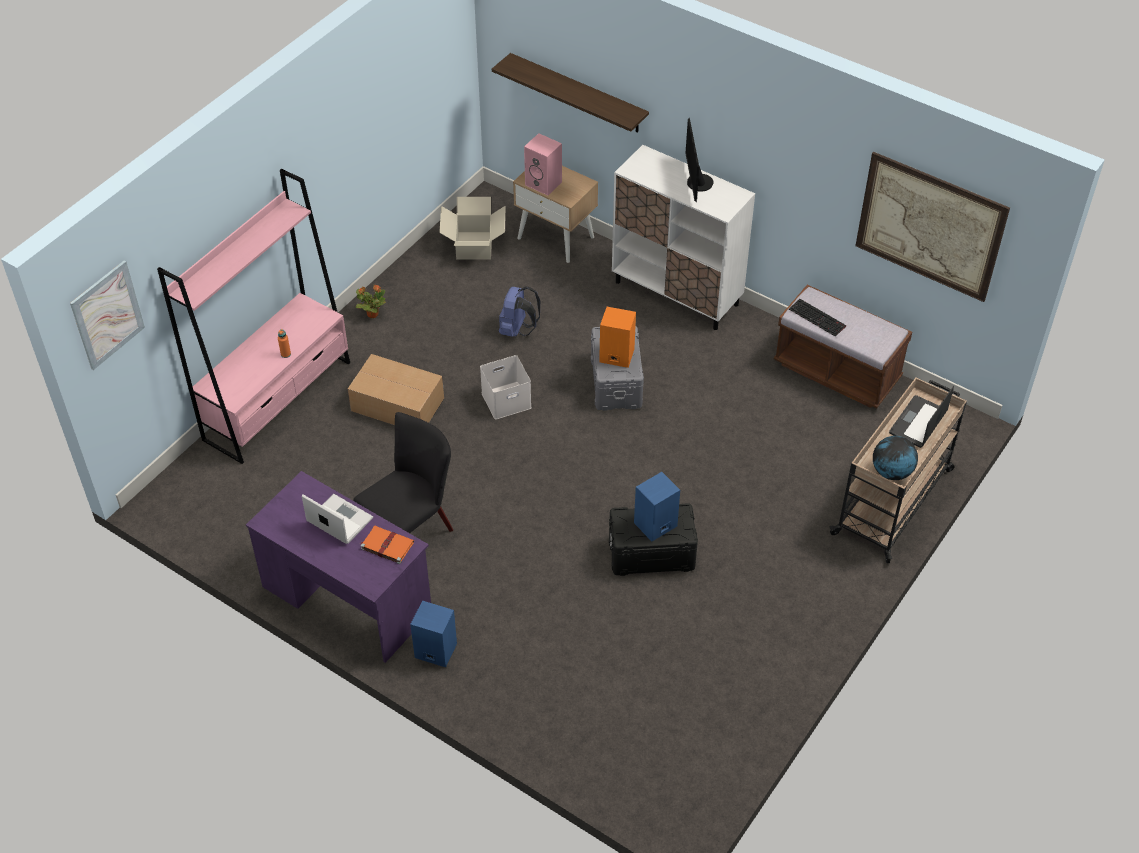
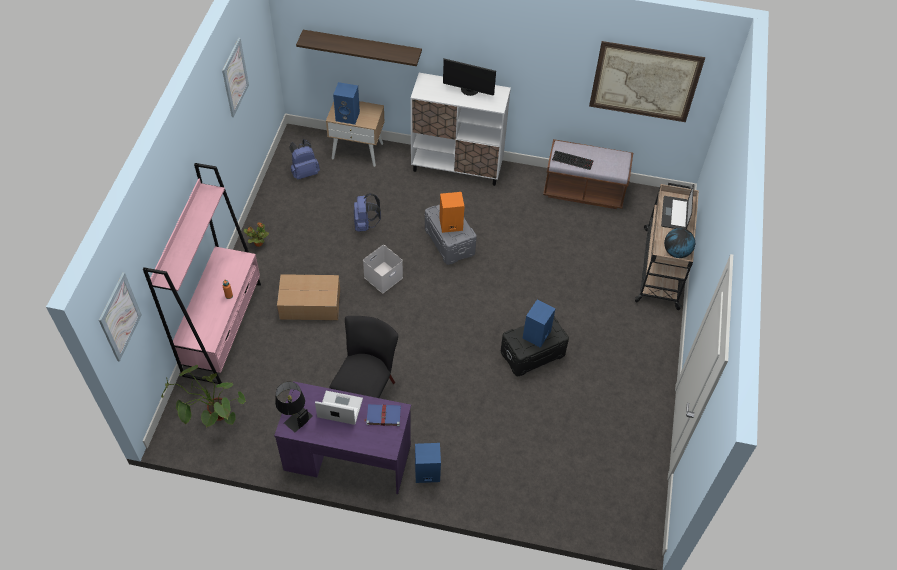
camera: 25 degrees left, 5 degrees up
orange book [361,526,414,564] -> blue book [364,404,401,426]
cardboard box [439,197,506,260] -> blue backpack [289,139,320,179]
pink speaker [524,133,562,196] -> blue speaker [333,82,360,125]
monitor [685,118,714,202] -> monitor turned 45 degrees counterclockwise [443,59,496,96]
none -> potted plant [161,365,246,428]
none -> picture [222,38,249,117]
none -> black table lamp [275,382,313,432]

